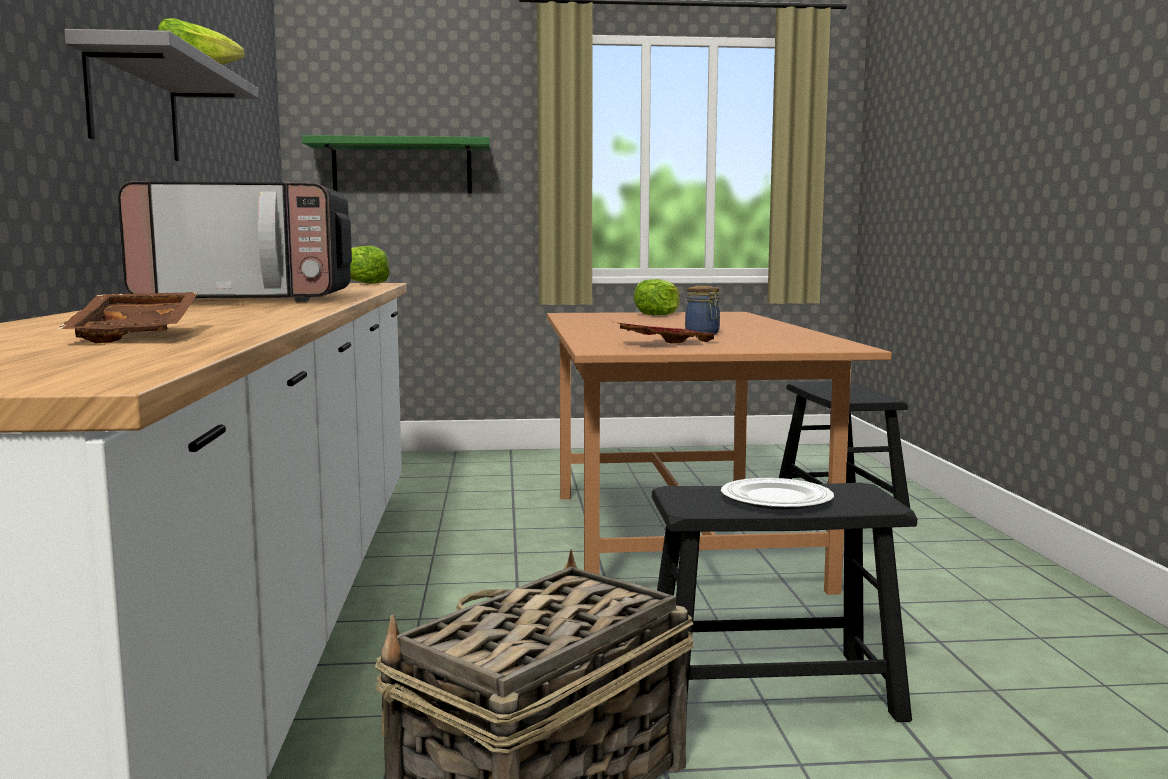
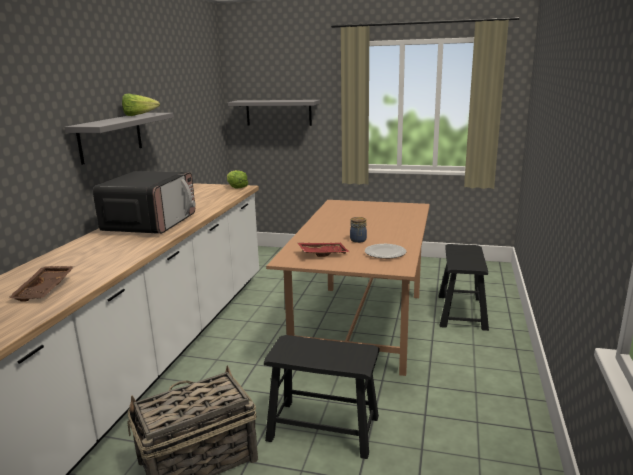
camera: 20 degrees right, 10 degrees up
microwave [118,181,352,302] -> microwave turned 90 degrees counterclockwise [93,171,195,234]
green shelf [302,135,490,193] -> grey shelf [228,100,320,126]
lettuce [634,279,680,315] -> none
plate [721,478,834,510] -> plate moved to [365,244,407,258]

